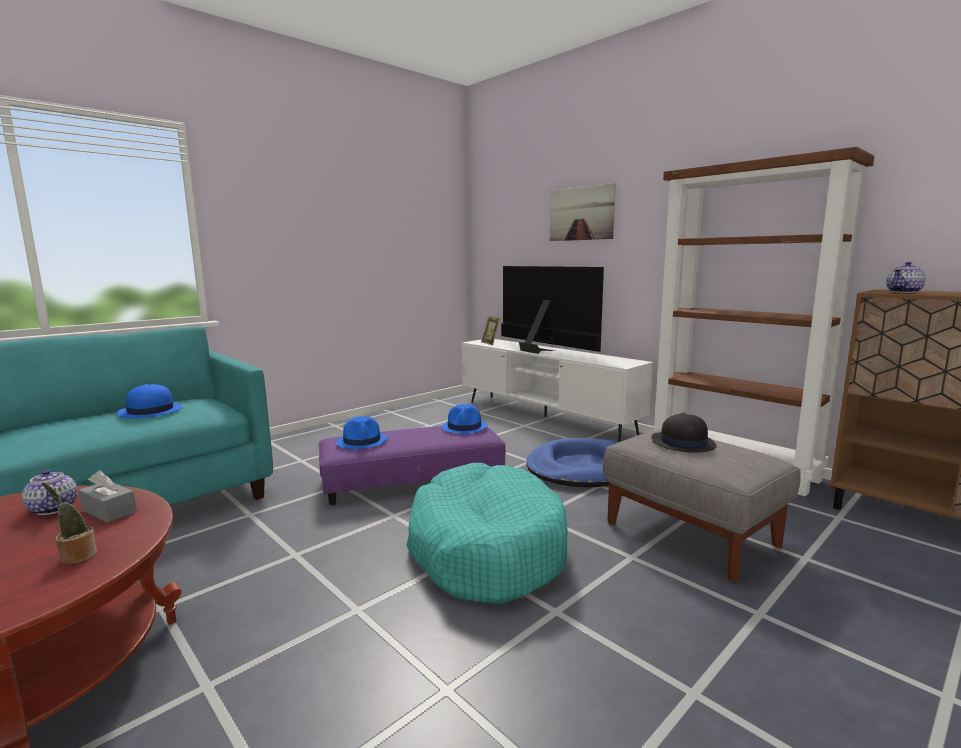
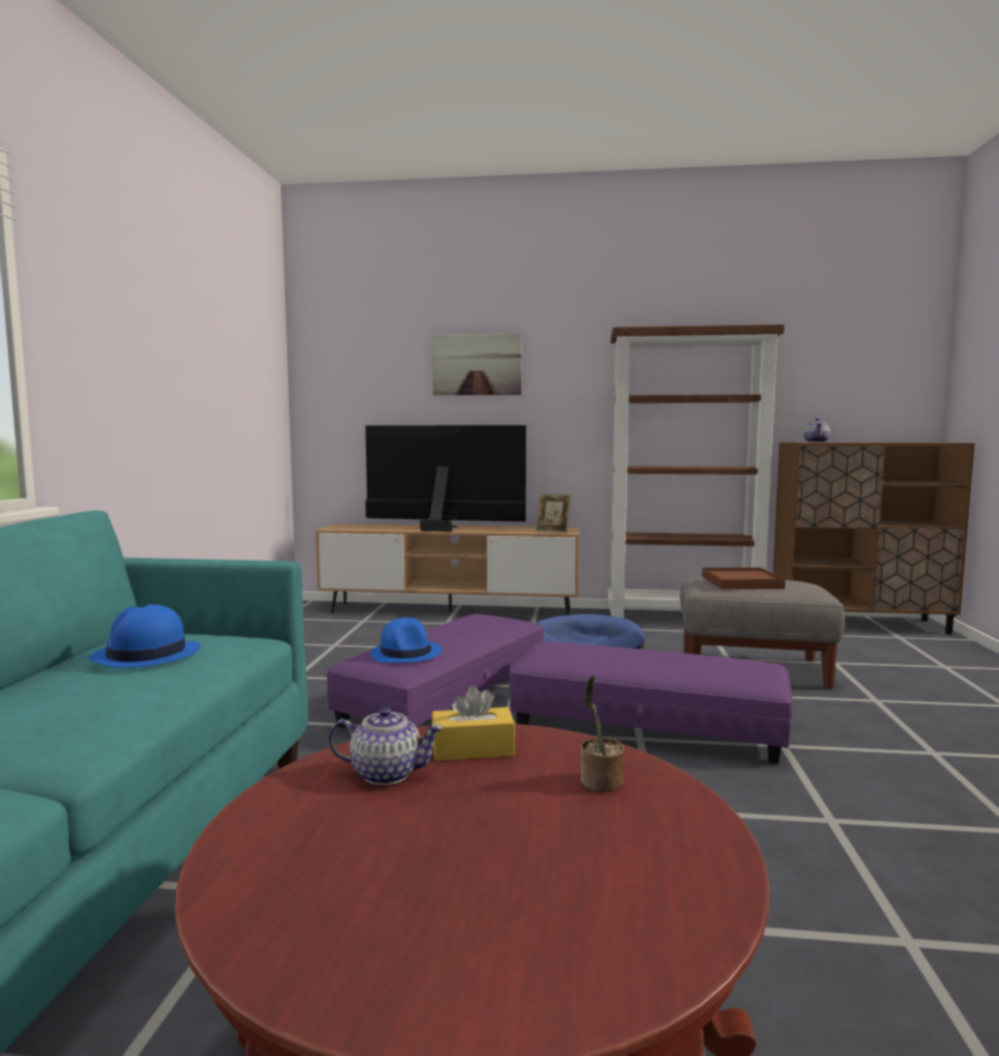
camera: 40 degrees left, 5 degrees down
grey tissue box [78,470,137,523] -> yellow tissue box [432,686,515,761]
turquoise dog bed [406,463,568,604] -> purple ottoman [509,642,793,764]
blue hat [441,404,488,434] -> none
white tv stand [462,339,653,442] -> brown tv stand [316,524,579,615]
picture frame [481,315,501,346] -> picture frame moved to [535,493,571,533]
black hat [652,413,717,453] -> brown tray [702,567,785,589]

